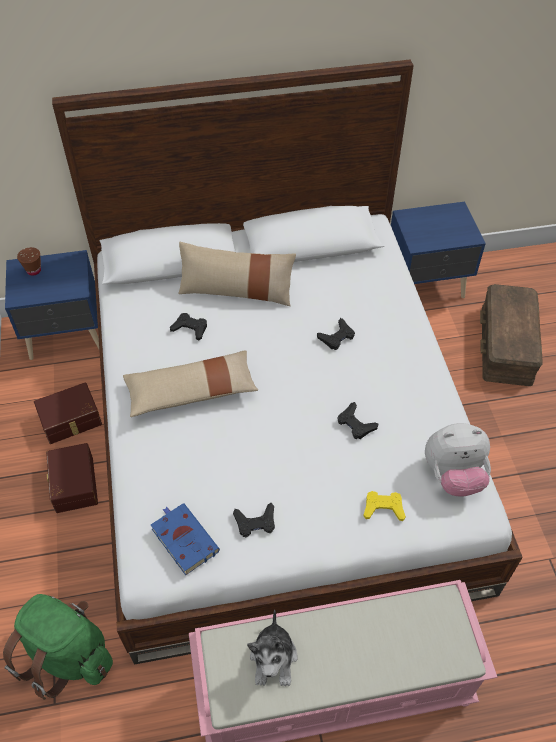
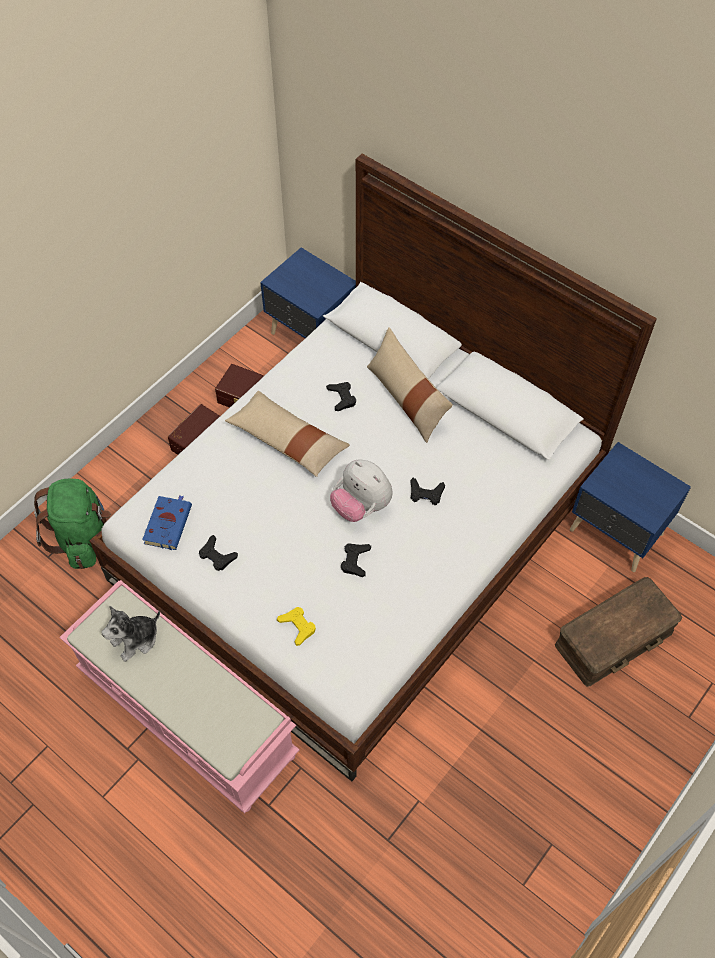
camera: 50 degrees right, 5 degrees up
brown cup [17,247,41,276] -> none
plush toy [425,423,491,497] -> plush toy moved to [330,459,393,522]

